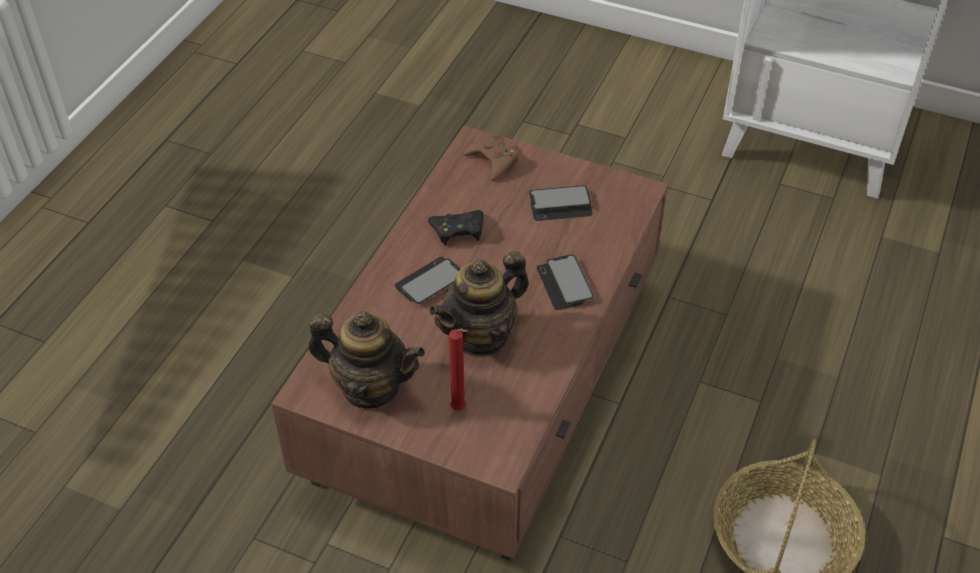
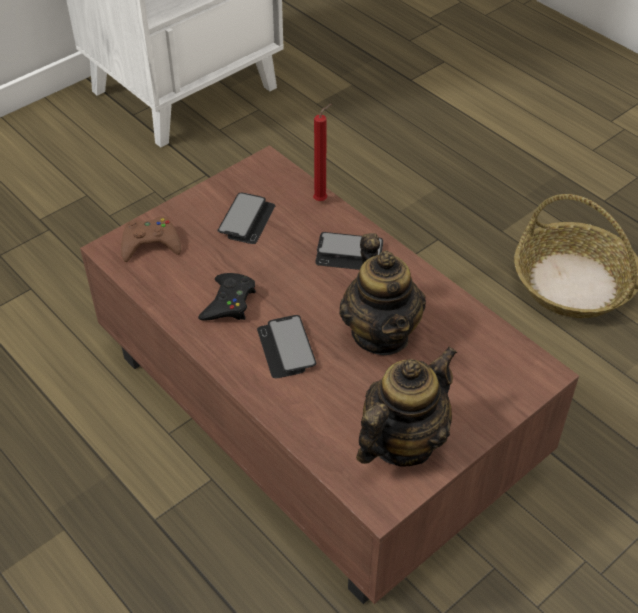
camera: 65 degrees left, 0 degrees up
red candle [449,328,468,411] -> red candle moved to [313,104,331,201]

